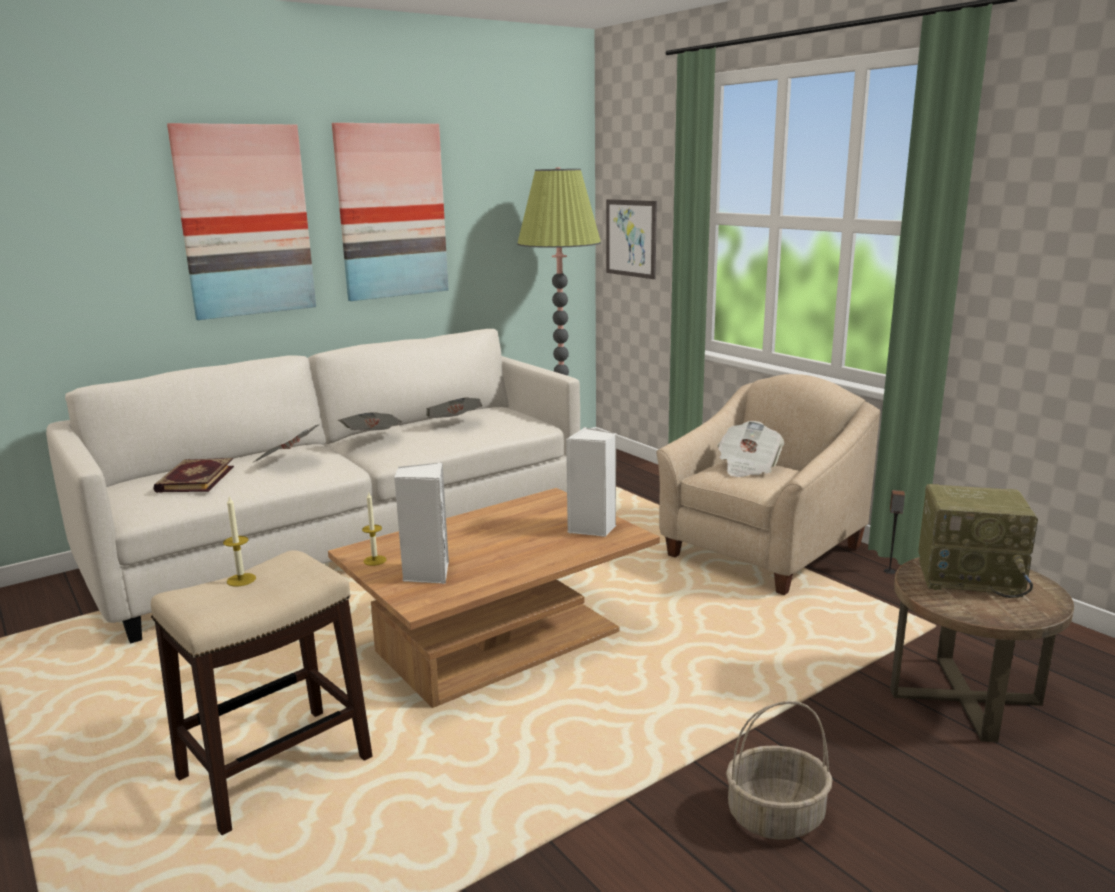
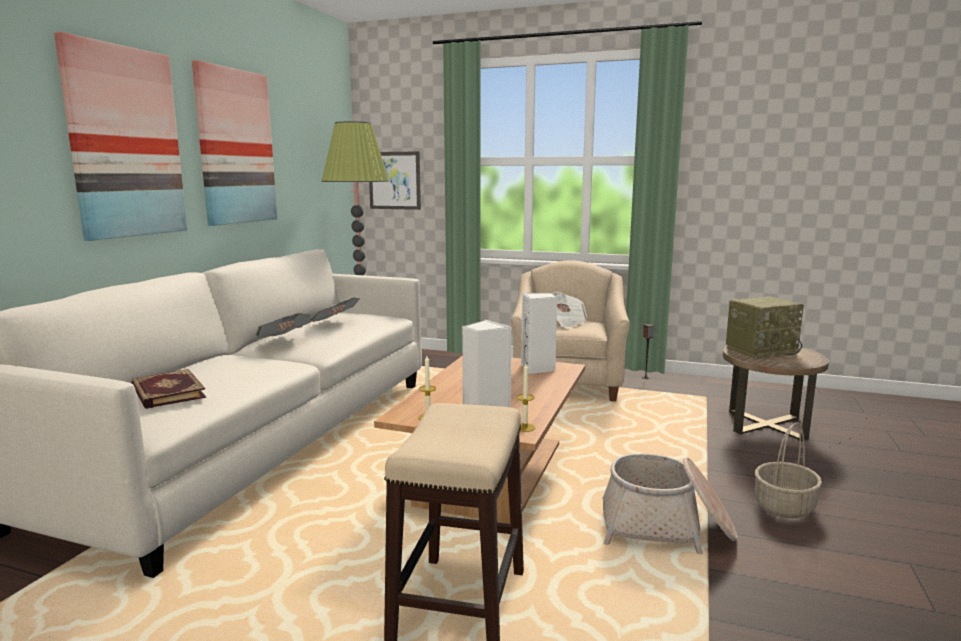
camera: 35 degrees left, 5 degrees down
candle [223,495,256,587] -> candle moved to [516,364,535,432]
newspaper [252,425,319,463] -> none
none -> basket [603,453,738,554]

